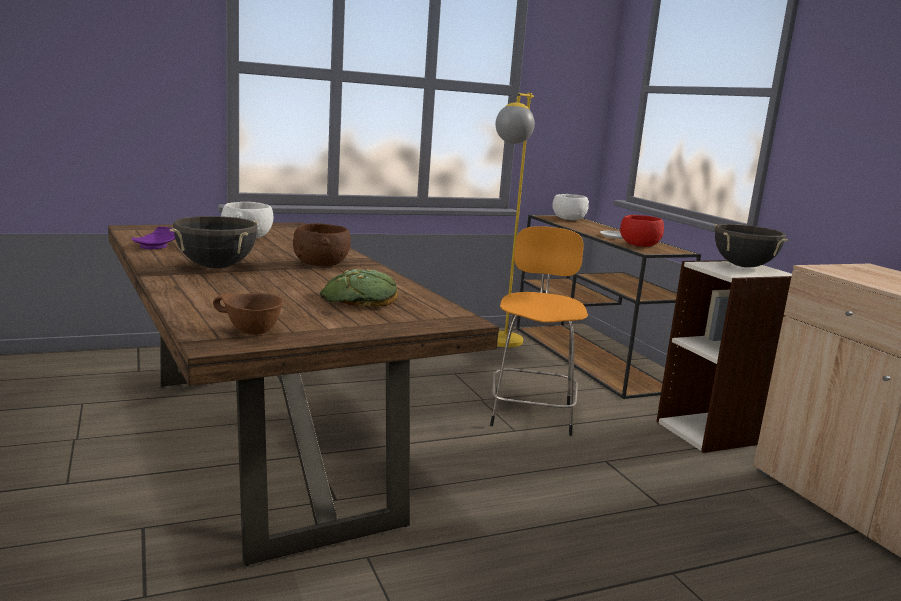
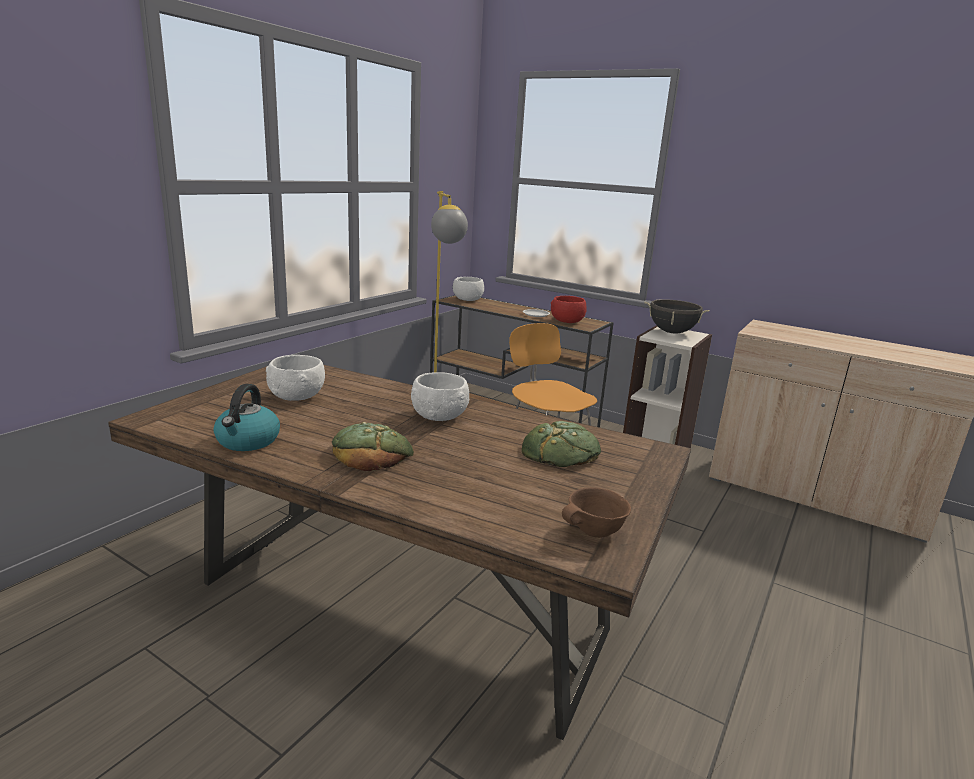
camera: 35 degrees left, 5 degrees up
purple plate [131,226,175,250] -> kettle [213,384,280,451]
black cooking pot [170,216,258,268] -> bread [332,422,414,471]
brown bowl [293,223,351,266] -> white bowl [411,372,469,421]

